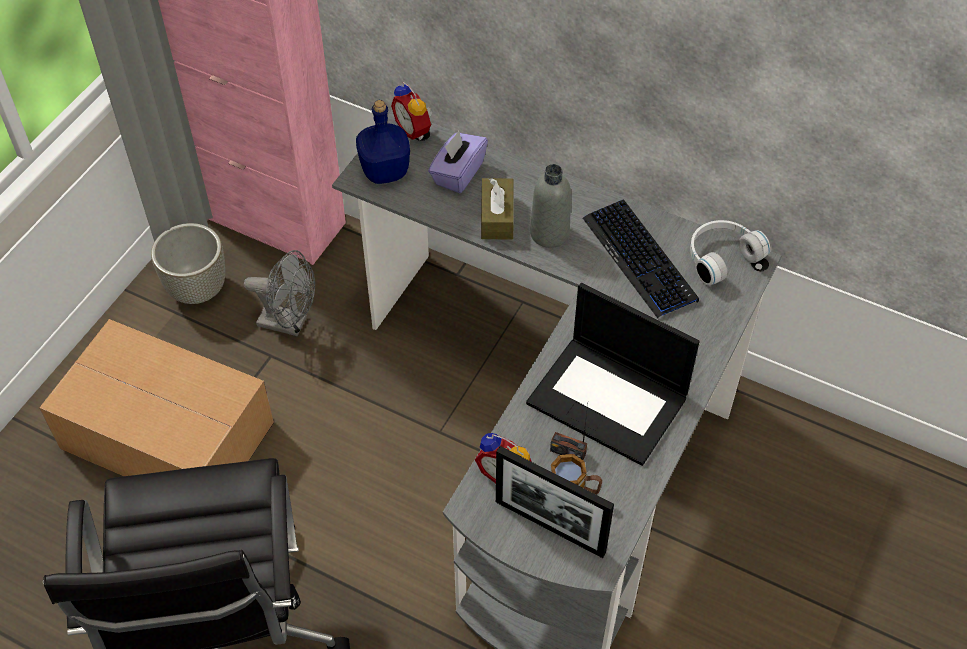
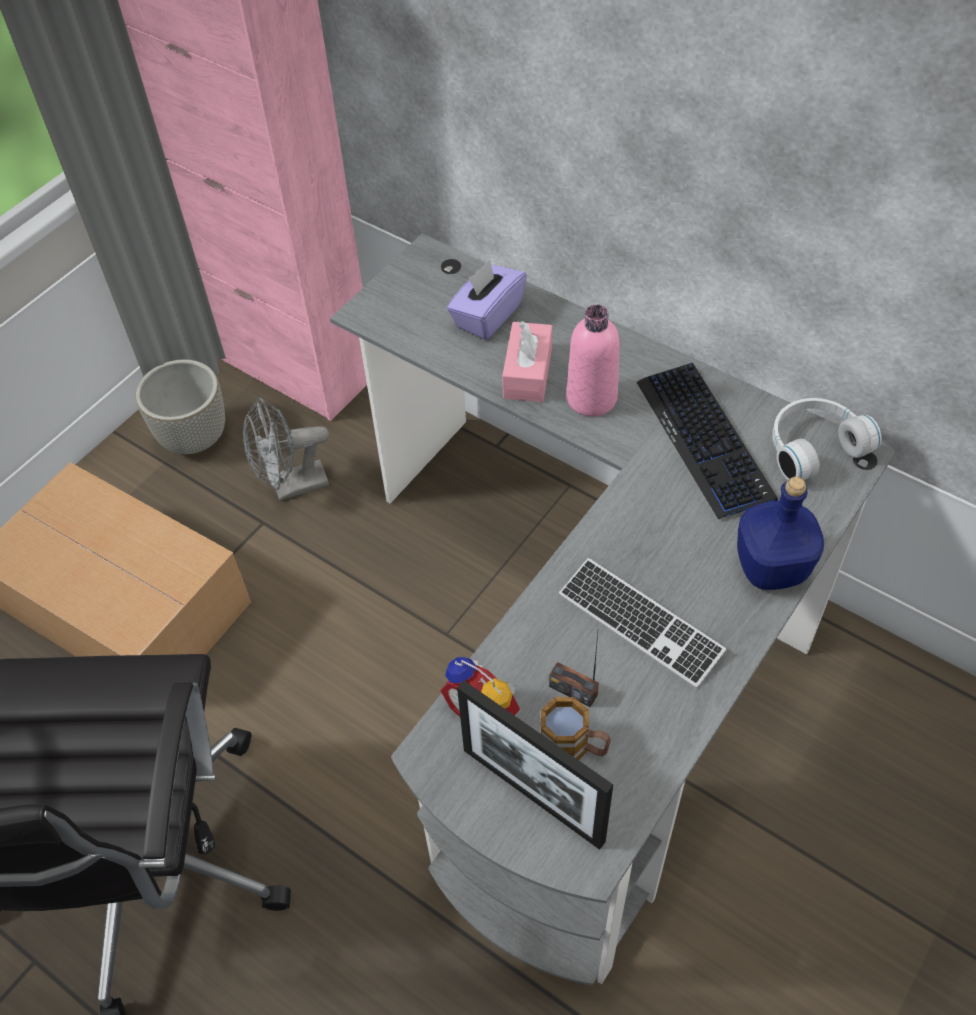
camera: 10 degrees right, 0 degrees up
grey fan [244,250,315,336] -> grey fan turned 135 degrees clockwise [243,398,329,501]
blue bottle [356,100,410,184] -> blue bottle moved to [737,477,824,590]
alarm clock [391,82,432,140] -> none
brown tissue box [481,178,514,240] -> pink tissue box [502,321,552,402]
laptop [526,283,699,466] -> keyboard [559,558,726,688]
grey bottle [530,164,571,248] -> pink bottle [566,305,620,417]

